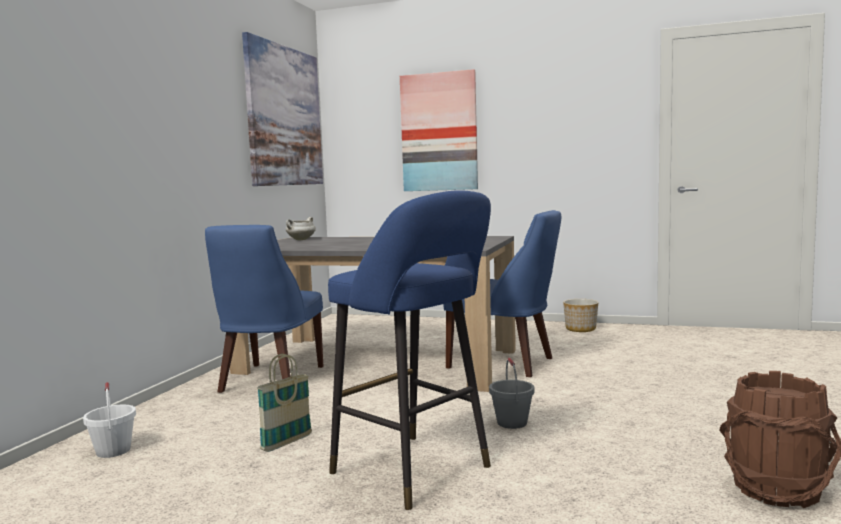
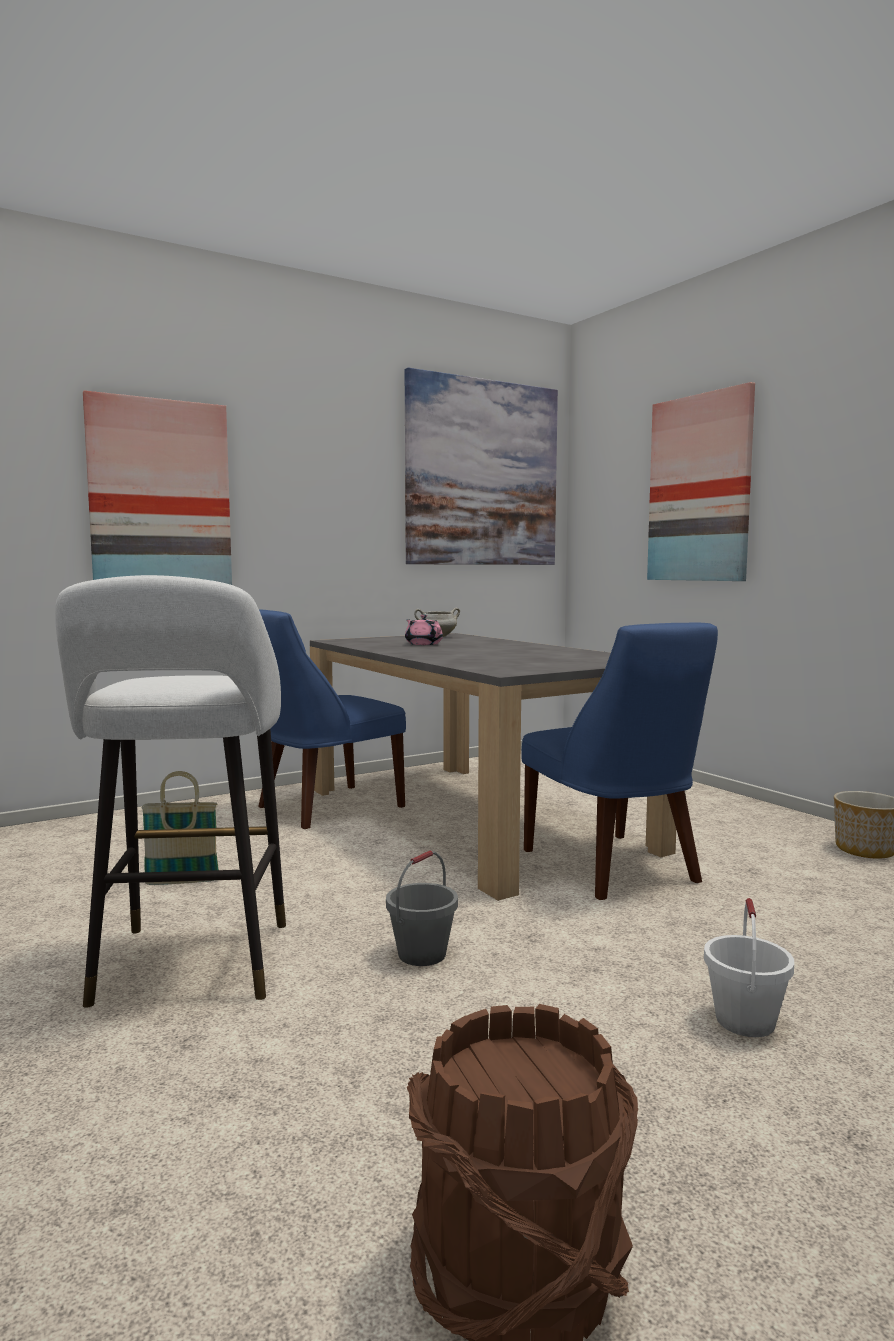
camera: 40 degrees right, 0 degrees up
white bucket [83,382,136,458] -> white bucket moved to [704,898,794,1037]
blue stool [328,190,491,510] -> white stool [55,575,286,1008]
none -> picture [83,390,232,585]
none -> pink teapot [405,615,443,645]

